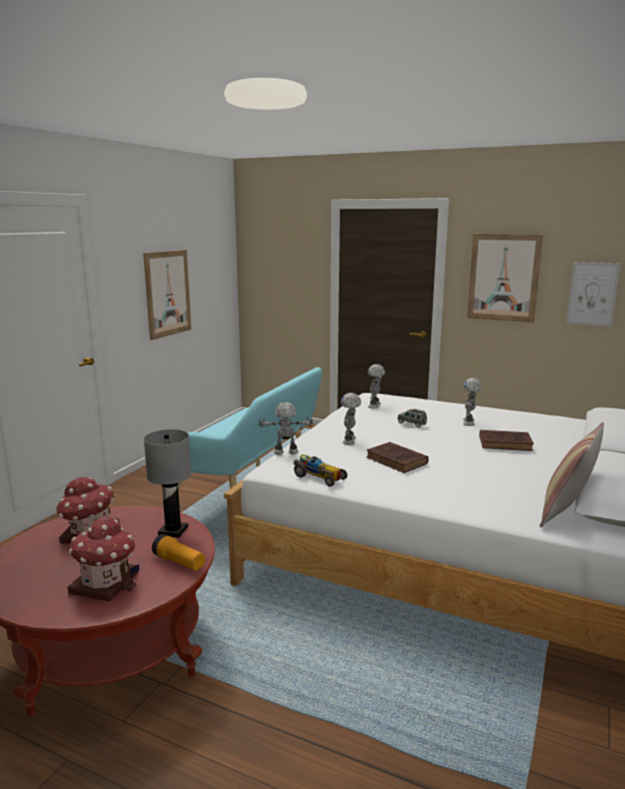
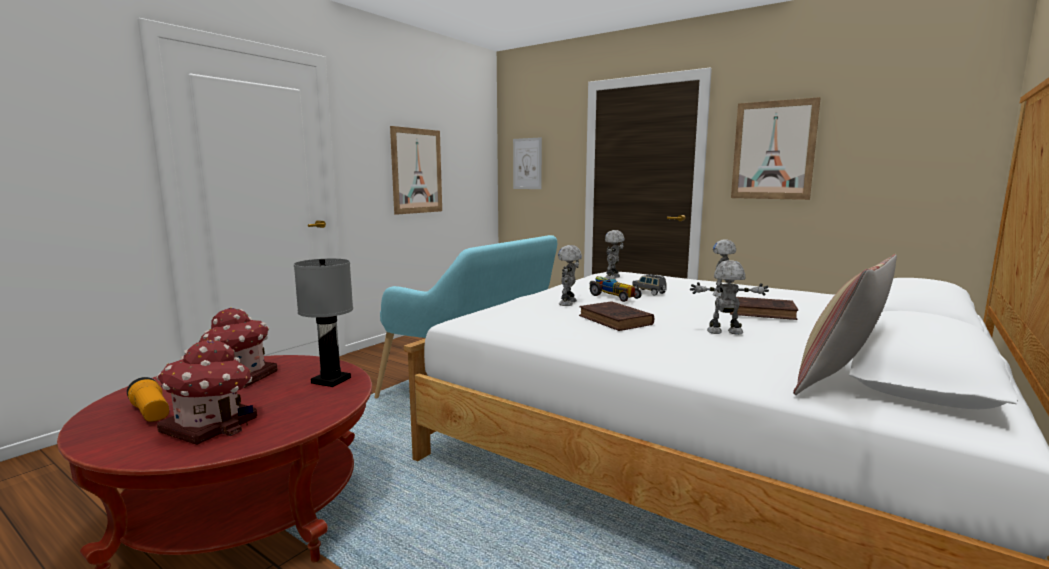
camera: 10 degrees right, 5 degrees down
flashlight [152,534,205,571] -> flashlight moved to [127,377,169,422]
toy robot [258,402,313,455] -> toy robot moved to [690,260,769,335]
toy car [294,454,347,487] -> toy car moved to [590,276,642,302]
picture [566,262,621,327] -> picture moved to [513,137,542,189]

